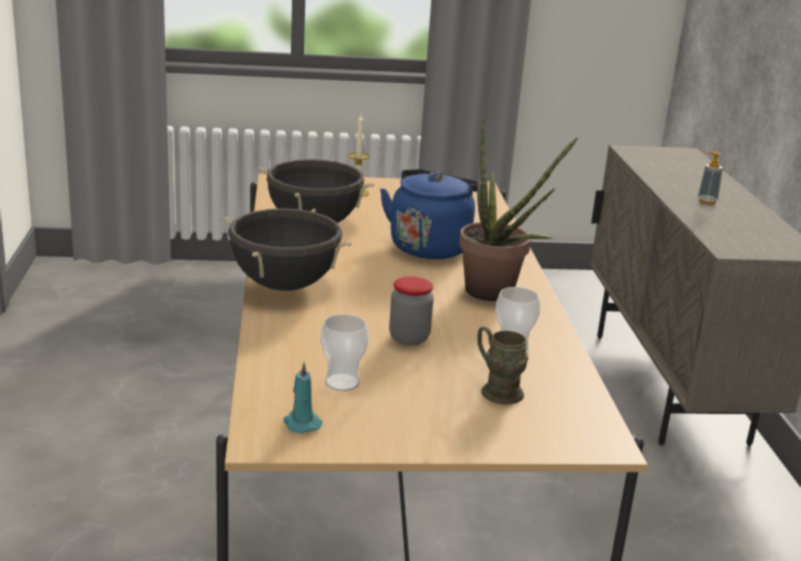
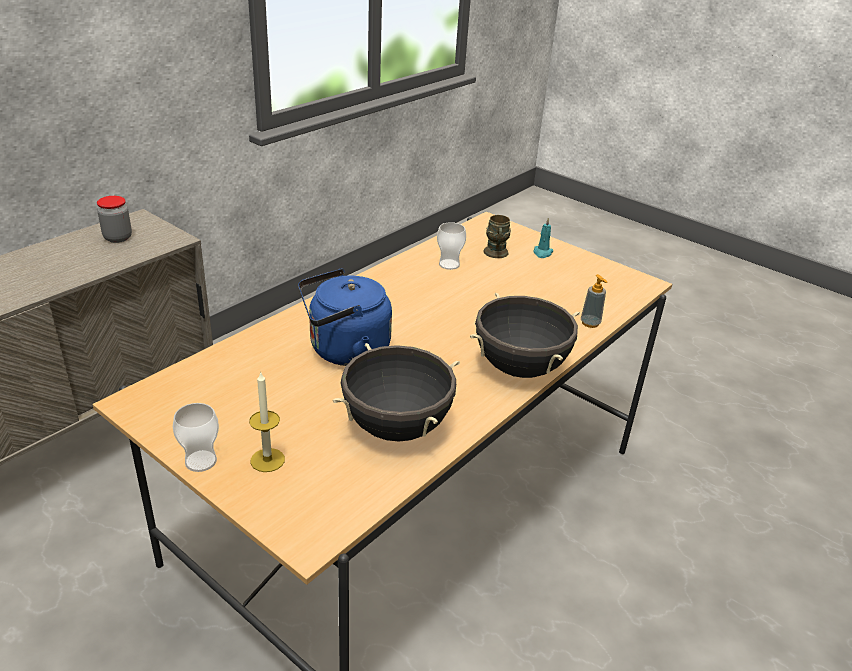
camera: 135 degrees left, 10 degrees up
turquoise candle [284,362,322,433] -> turquoise candle moved to [533,218,553,258]
cup [320,314,369,391] -> cup moved to [173,403,219,472]
jar [389,276,434,345] -> jar moved to [97,196,132,243]
potted plant [459,113,578,301] -> none
soap dispenser [698,151,723,205] -> soap dispenser moved to [581,274,607,328]

